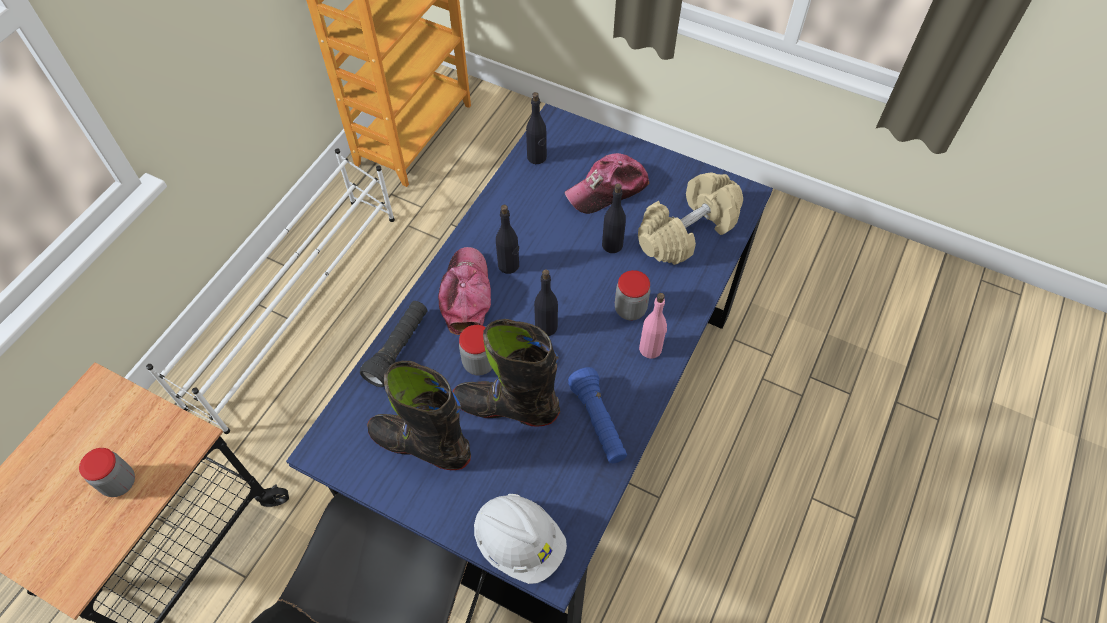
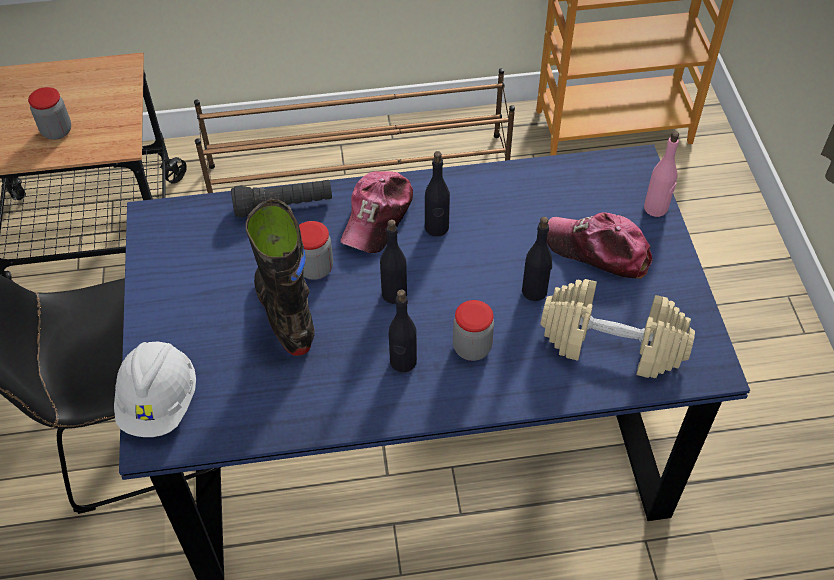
camera: 55 degrees right, 5 degrees down
white shoe rack [146,148,395,434] -> brown shoe rack [194,68,515,193]
black boot [367,361,471,470] -> none
cap [438,247,491,335] -> cap turned 150 degrees clockwise [340,171,413,253]
black bottle [526,92,547,164] -> black bottle moved to [389,290,417,373]
blue flashlight [568,367,627,463] -> none
pink bottle [639,293,667,359] -> pink bottle moved to [644,131,679,217]

